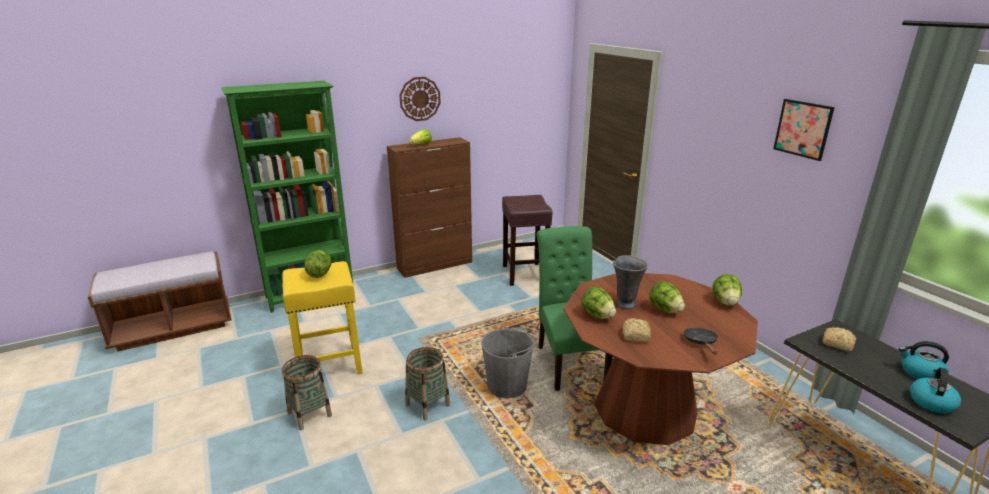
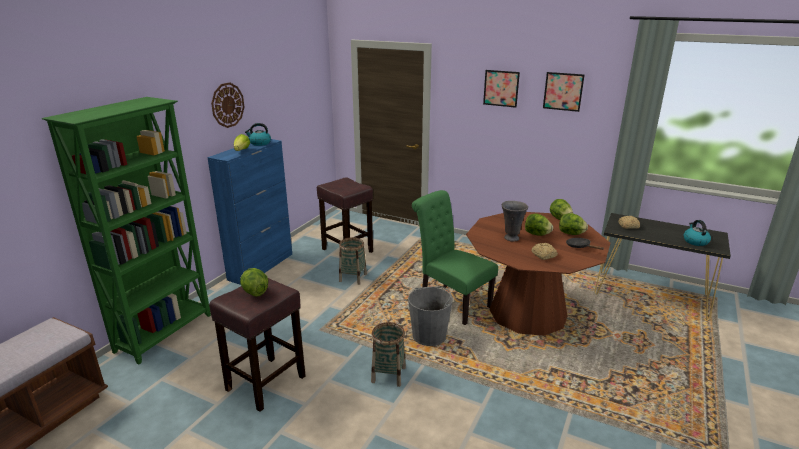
camera: 35 degrees left, 0 degrees up
yellow stool [282,261,363,375] -> brown stool [209,278,306,412]
basket [282,355,332,430] -> basket moved to [339,237,367,285]
brown cabinet [387,137,472,278] -> blue cabinet [207,139,292,285]
lettuce [581,287,616,319] -> lettuce moved to [559,213,588,235]
kettle [899,341,949,379] -> kettle moved to [245,123,271,146]
none -> picture [483,70,520,108]

